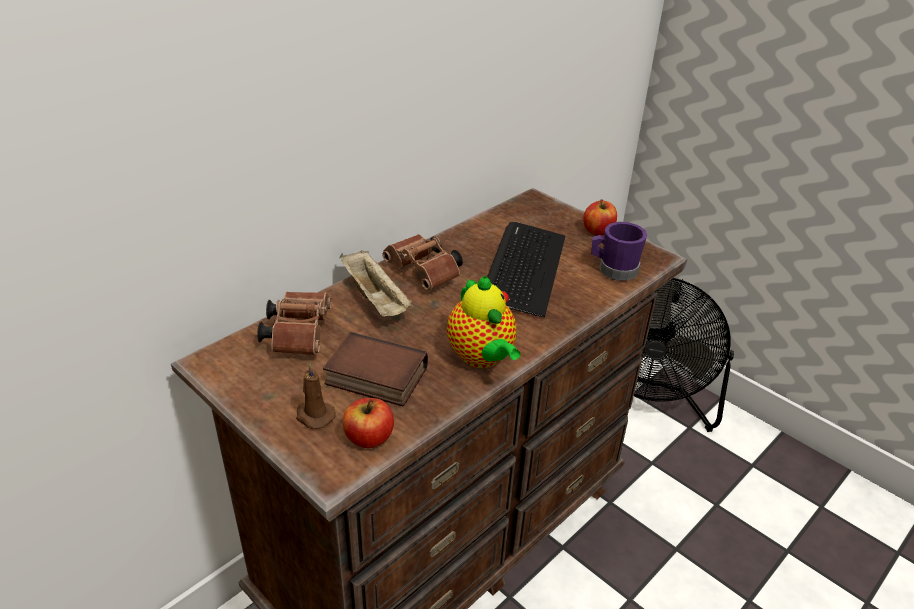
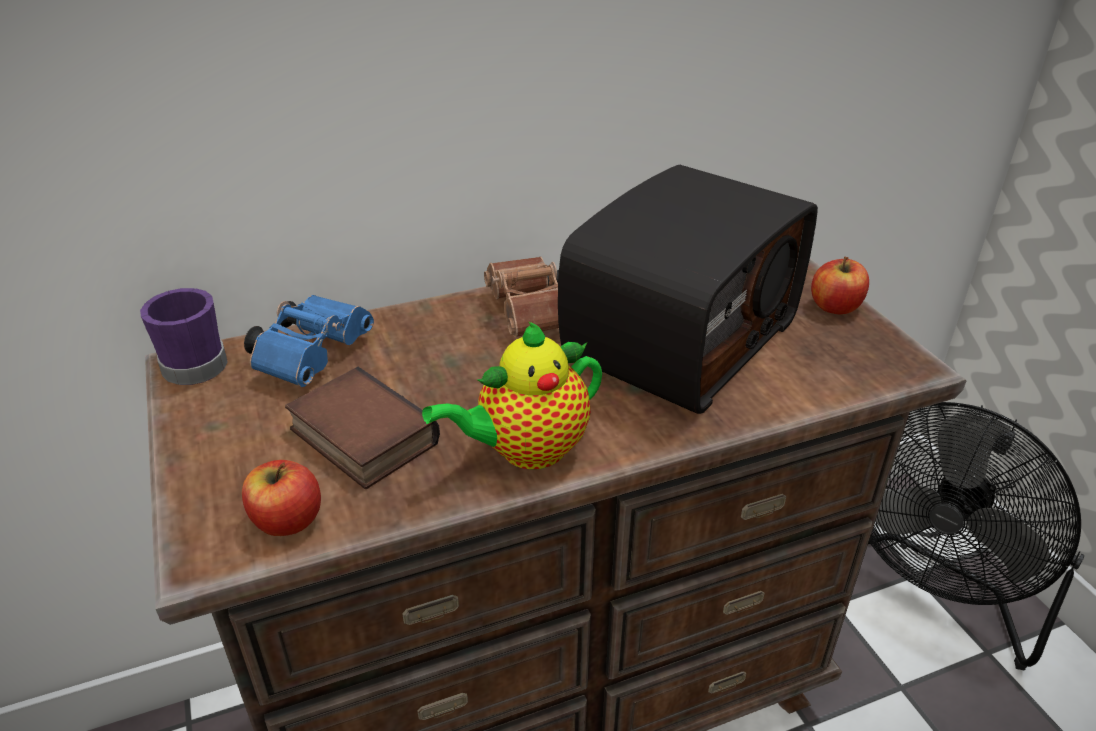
camera: 25 degrees right, 0 degrees up
brown binoculars [257,292,332,355] -> blue binoculars [244,295,374,387]
brown candle [296,363,336,429] -> none
beige tray [340,250,413,317] -> none
teapot [447,276,521,369] -> teapot turned 60 degrees clockwise [422,321,602,469]
keyboard [487,222,565,317] -> radio [558,165,818,414]
purple mug [591,222,647,281] -> purple mug moved to [140,288,228,385]

